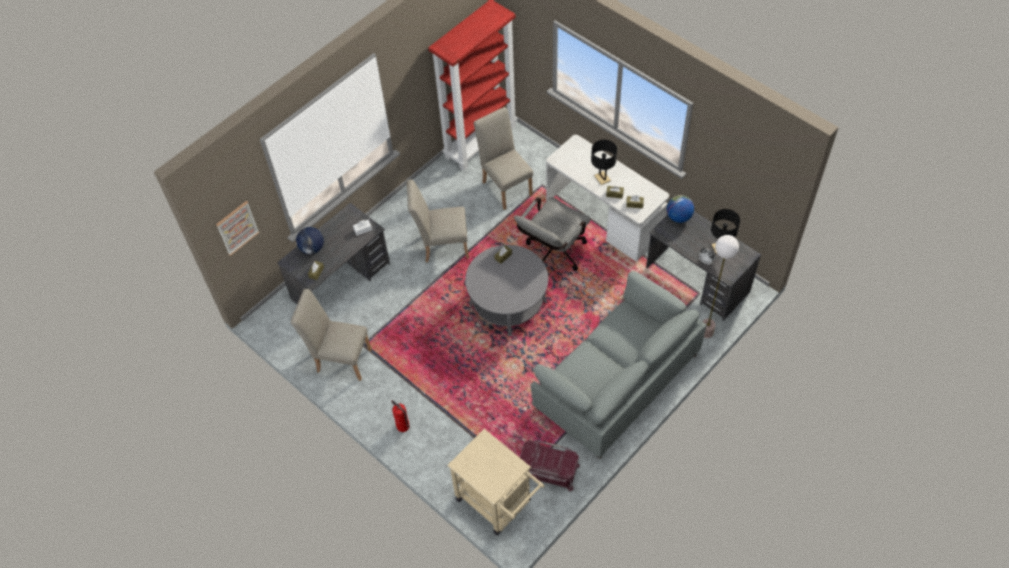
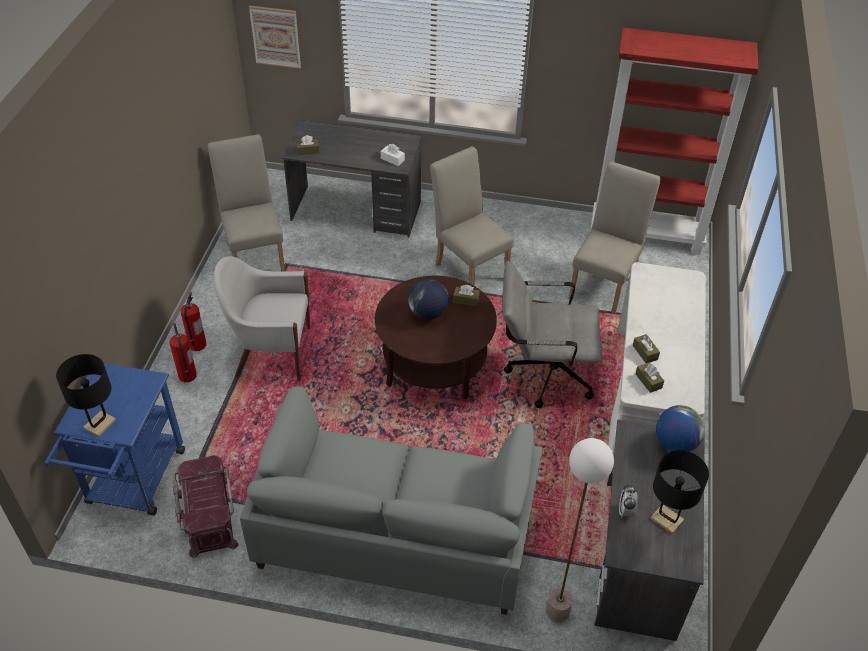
camera: 55 degrees right, 10 degrees down
globe [296,227,324,254] -> globe moved to [408,279,449,320]
beige cart [447,429,545,535] -> blue cart [45,363,185,516]
grey coffee table [465,245,548,336] -> brown coffee table [375,276,497,399]
black table lamp [591,140,617,185] -> black table lamp moved to [56,354,116,437]
none -> fire extinguisher [170,323,197,382]
none -> white armchair [214,256,310,380]

